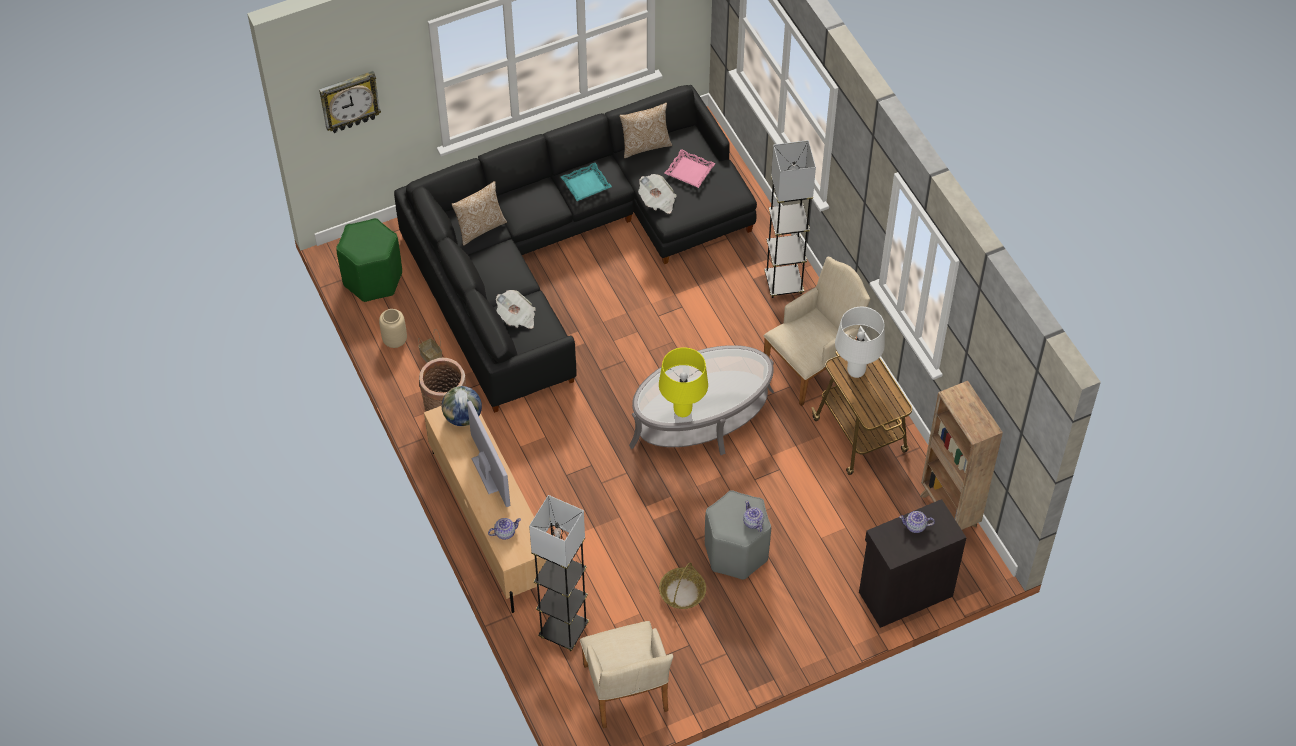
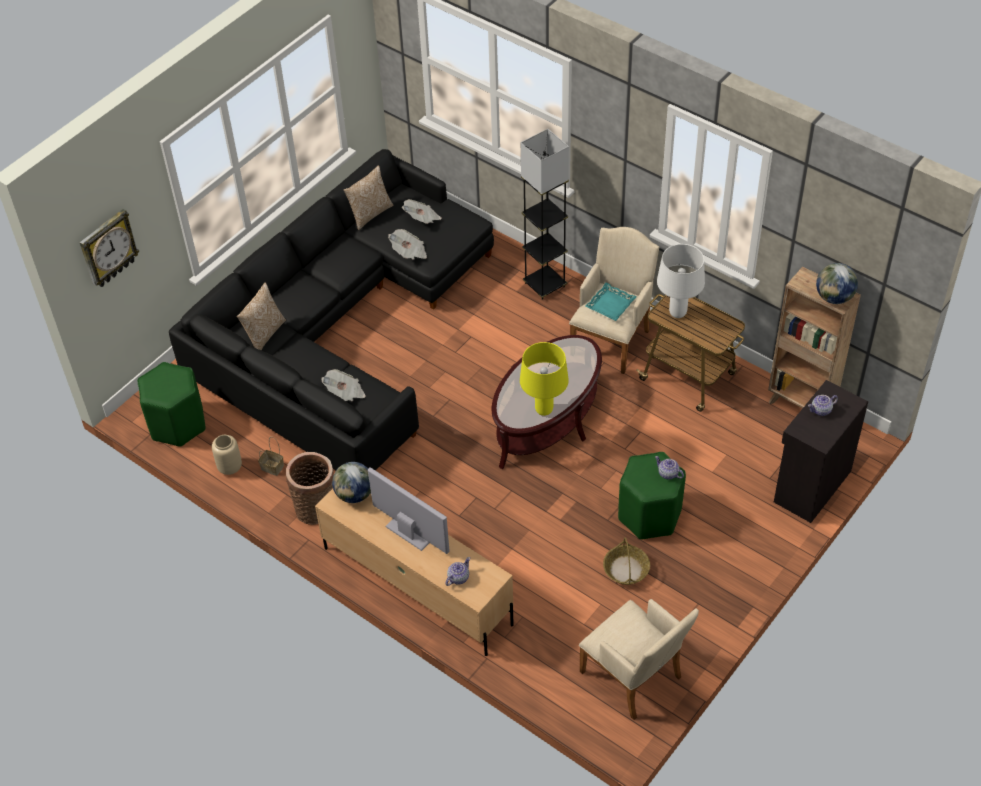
camera: 25 degrees left, 5 degrees down
grey floor lamp [529,495,589,651] -> none
turquoise tray [561,163,612,201] -> turquoise tray moved to [585,283,636,321]
grey coffee table [629,345,774,455] -> brown coffee table [492,335,602,469]
pink tray [664,149,716,188] -> newspaper [402,199,442,224]
grey stool [705,490,771,579] -> green stool [618,452,686,539]
none -> globe [816,263,858,304]

